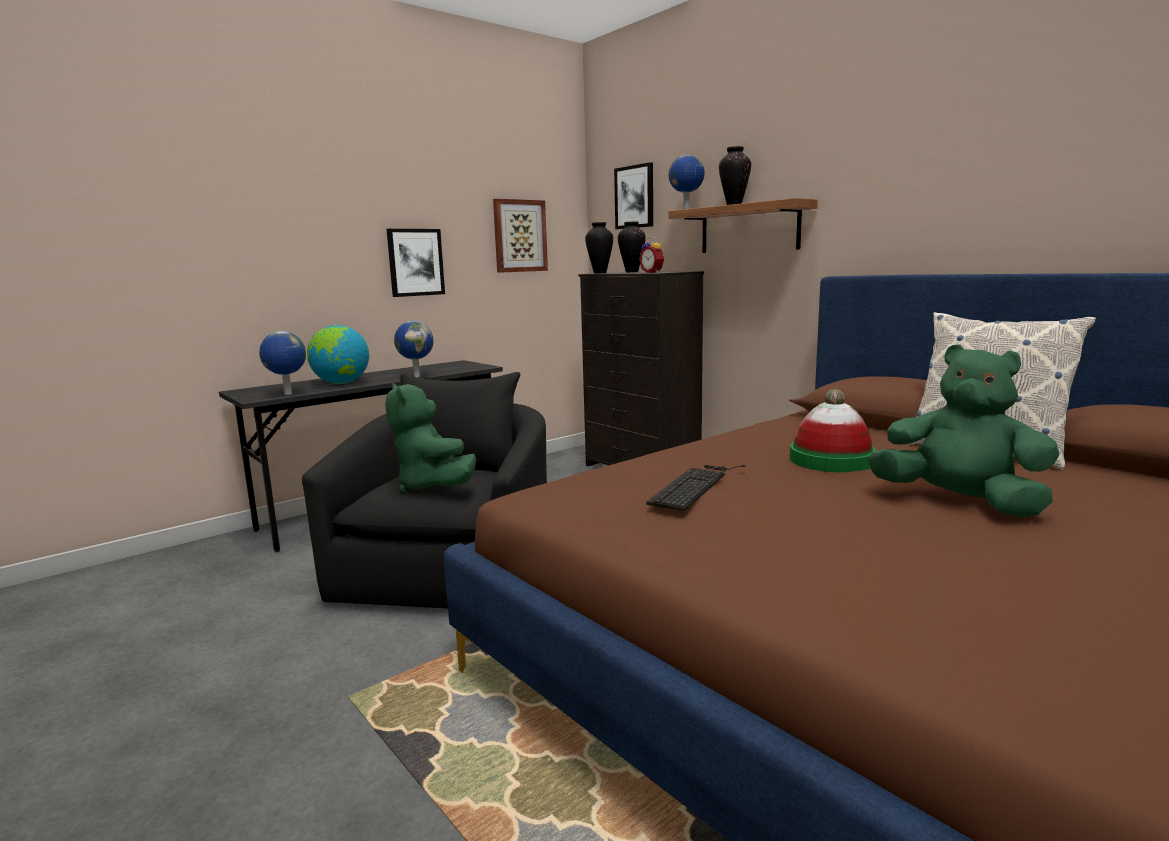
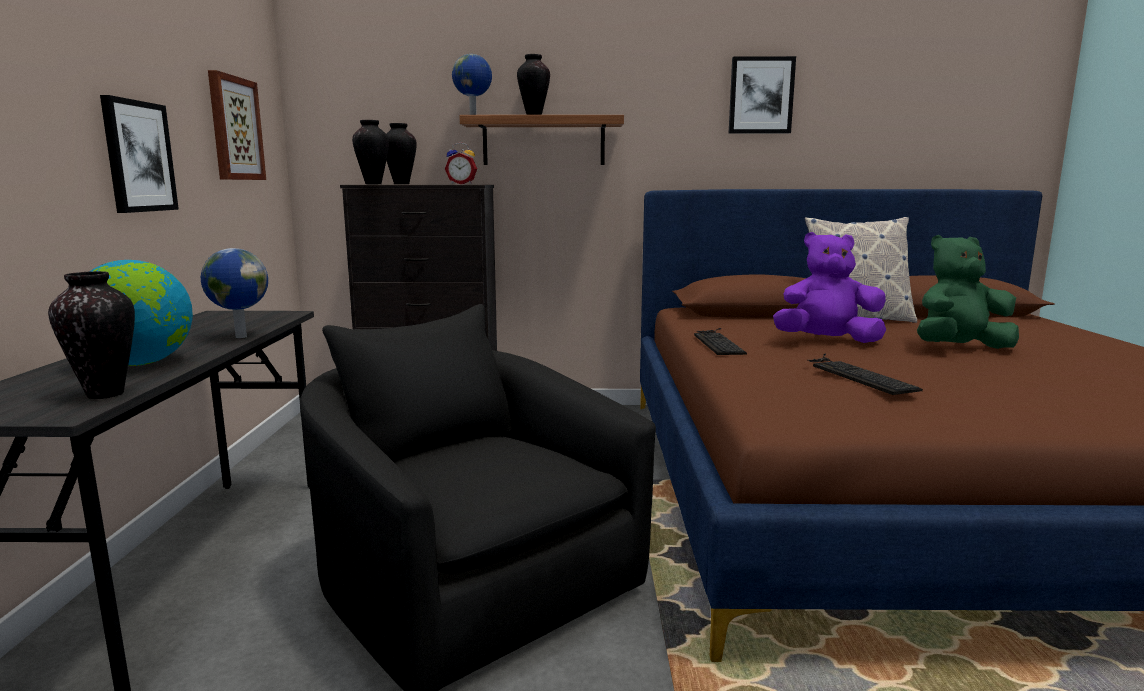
camera: 50 degrees left, 0 degrees up
globe [259,331,306,395] -> vase [48,271,135,399]
green plush toy [385,383,476,493] -> none
picture [614,162,653,229] -> picture moved to [729,56,796,133]
hat [790,389,876,472] -> purple plush toy [773,232,886,343]
none -> keyboard [694,328,747,355]

